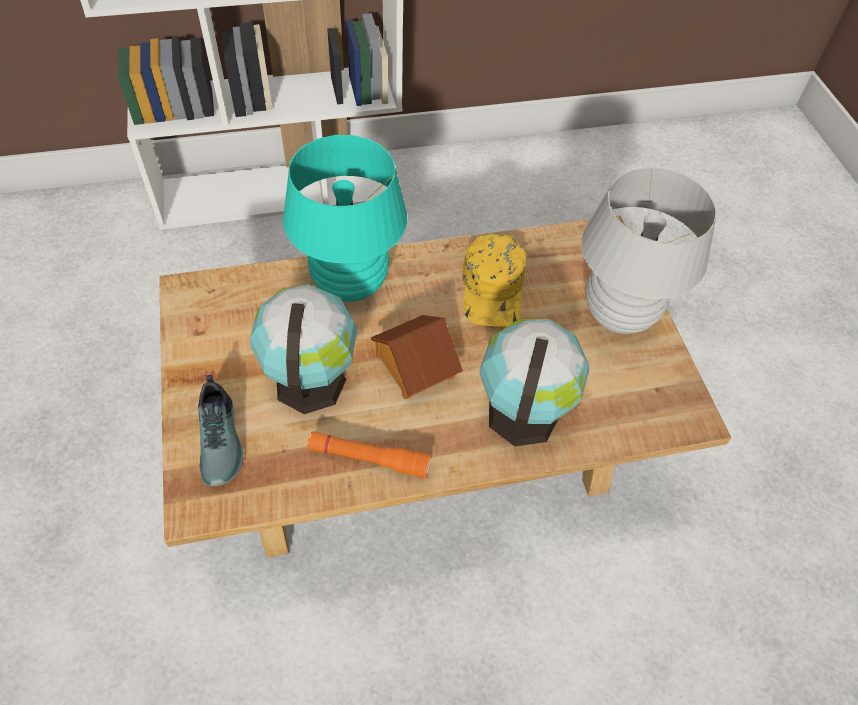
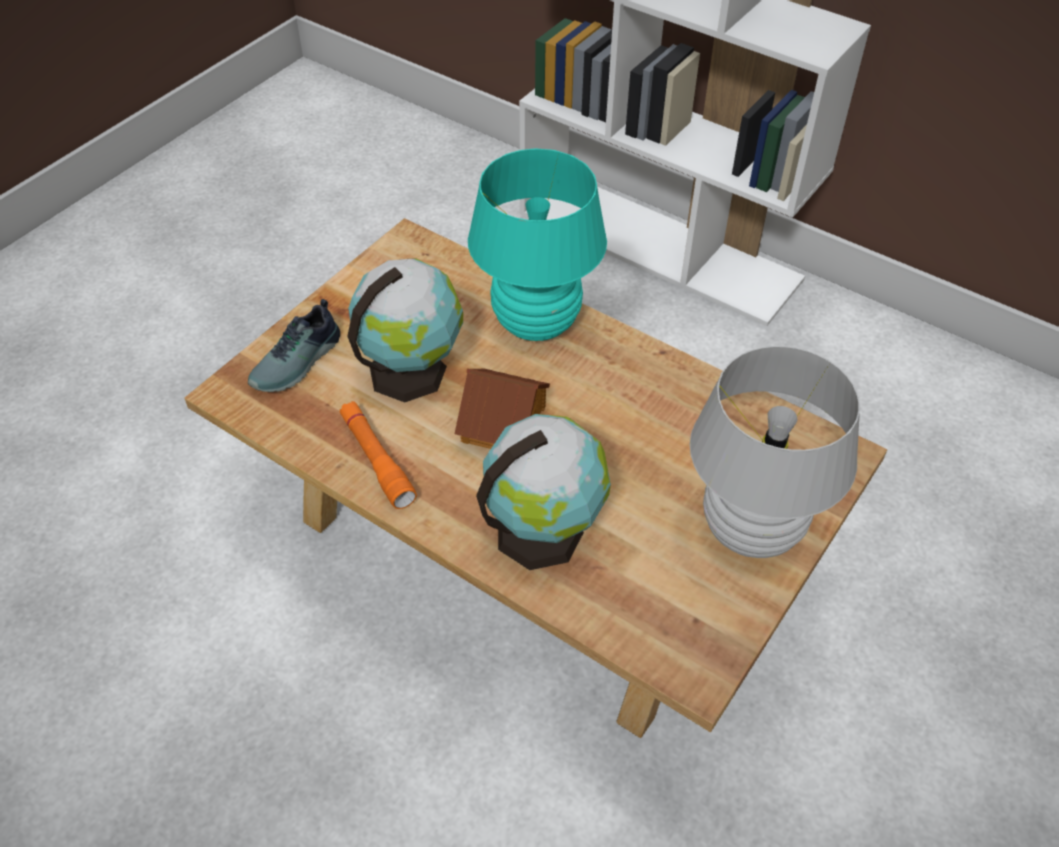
camera: 50 degrees right, 5 degrees down
yellow cap [463,233,526,327] -> none

